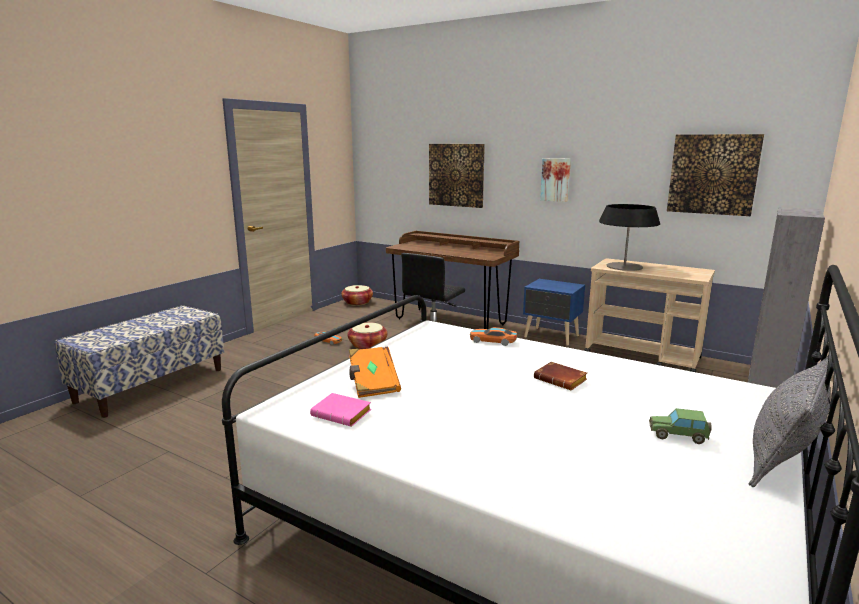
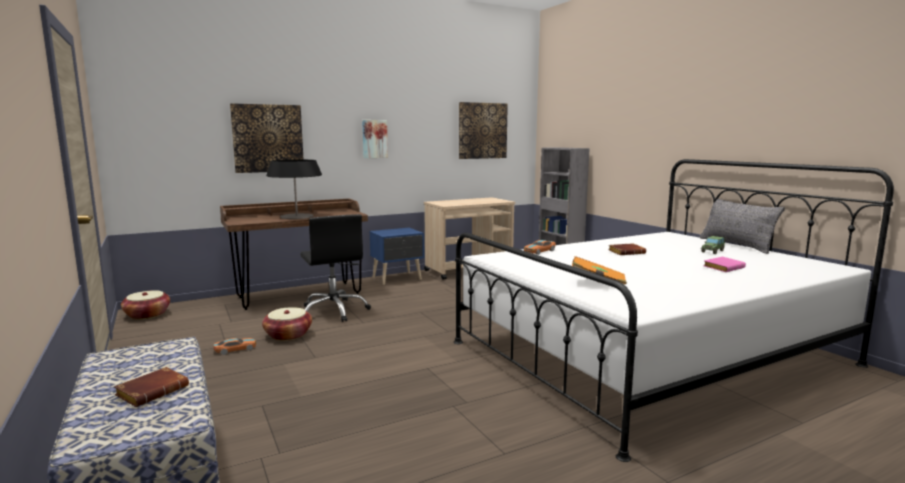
camera: 60 degrees left, 5 degrees down
pink book [310,393,371,427] -> pink book moved to [703,257,746,272]
table lamp [599,204,660,271] -> table lamp moved to [266,160,322,219]
none -> brown book [114,367,189,407]

